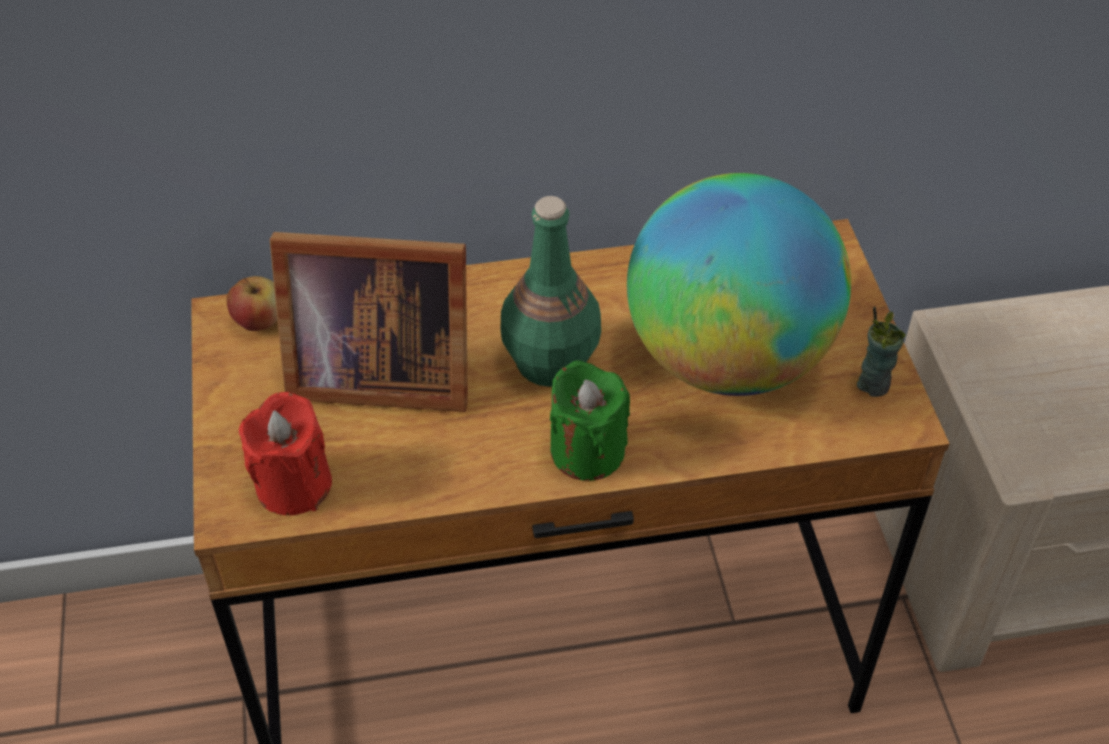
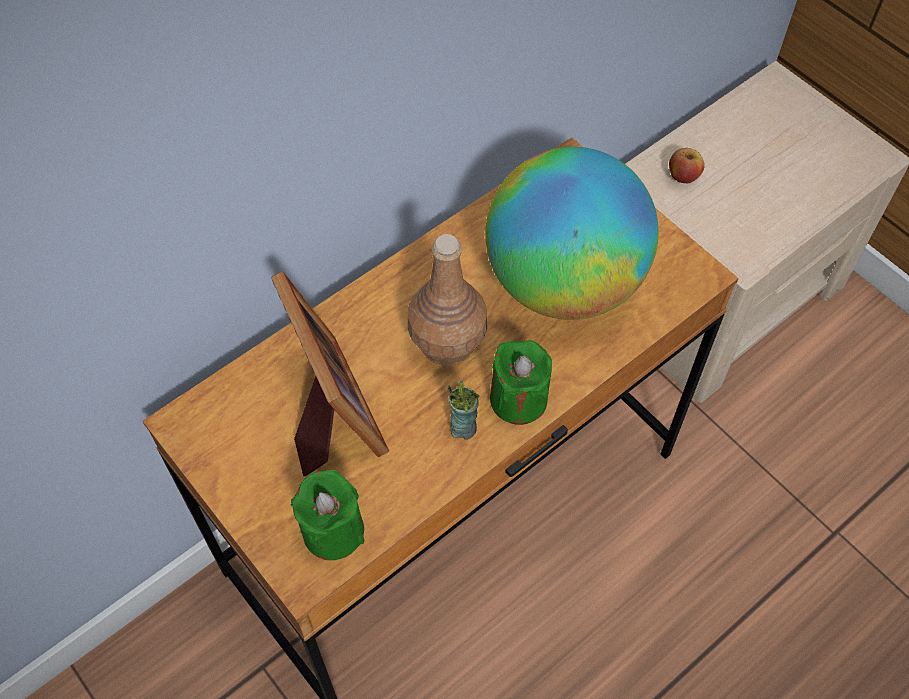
camera: 30 degrees left, 10 degrees up
apple [226,276,277,331] -> apple moved to [669,148,705,183]
red candle [239,392,332,515] -> green candle [291,470,364,560]
picture frame [270,232,468,412] -> picture frame turned 90 degrees counterclockwise [271,271,389,476]
green bottle [500,196,601,387] -> brown bottle [408,234,487,366]
cup [857,307,906,397] -> cup moved to [447,381,479,440]

